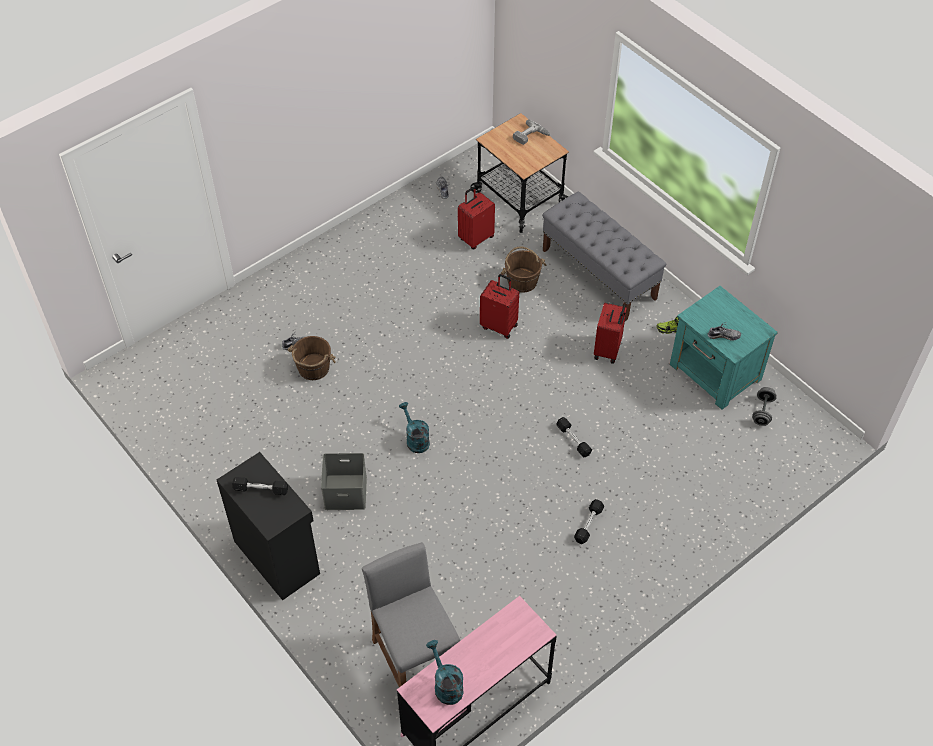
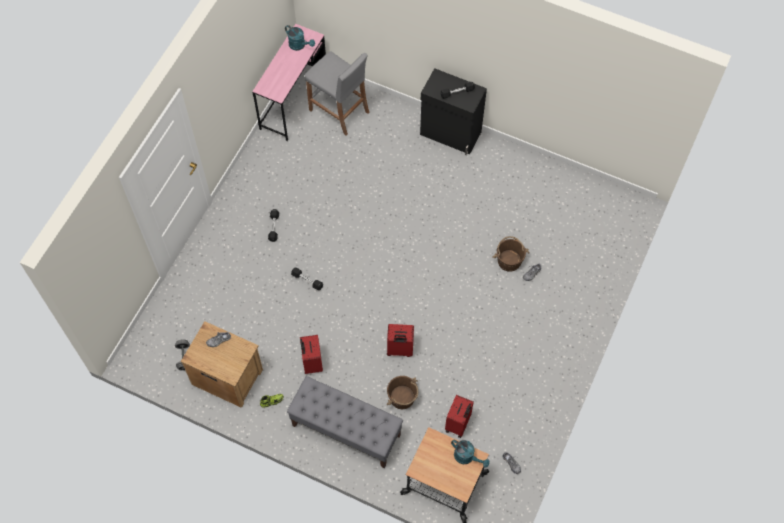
camera: 155 degrees right, 10 degrees up
grey storage box [321,453,367,510] -> none
turquoise watering can [399,402,430,453] -> turquoise watering can moved to [451,440,490,467]
power drill [513,119,551,145] -> none
turquoise nightstand [670,286,778,410] -> brown nightstand [181,321,263,408]

